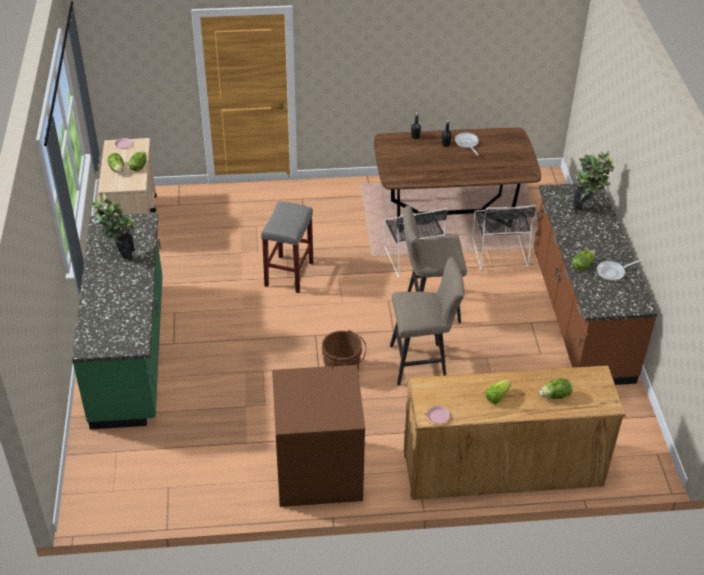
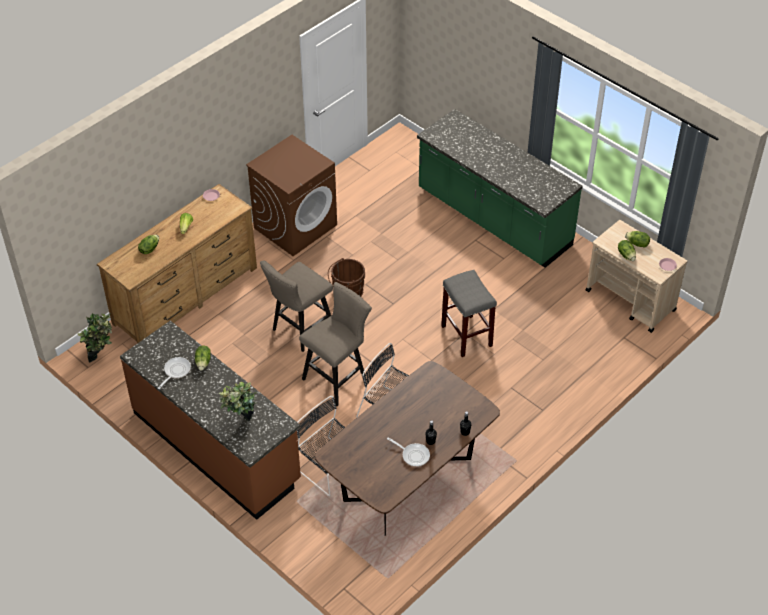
camera: 140 degrees right, 5 degrees up
potted plant [90,193,135,261] -> potted plant moved to [78,313,112,362]

